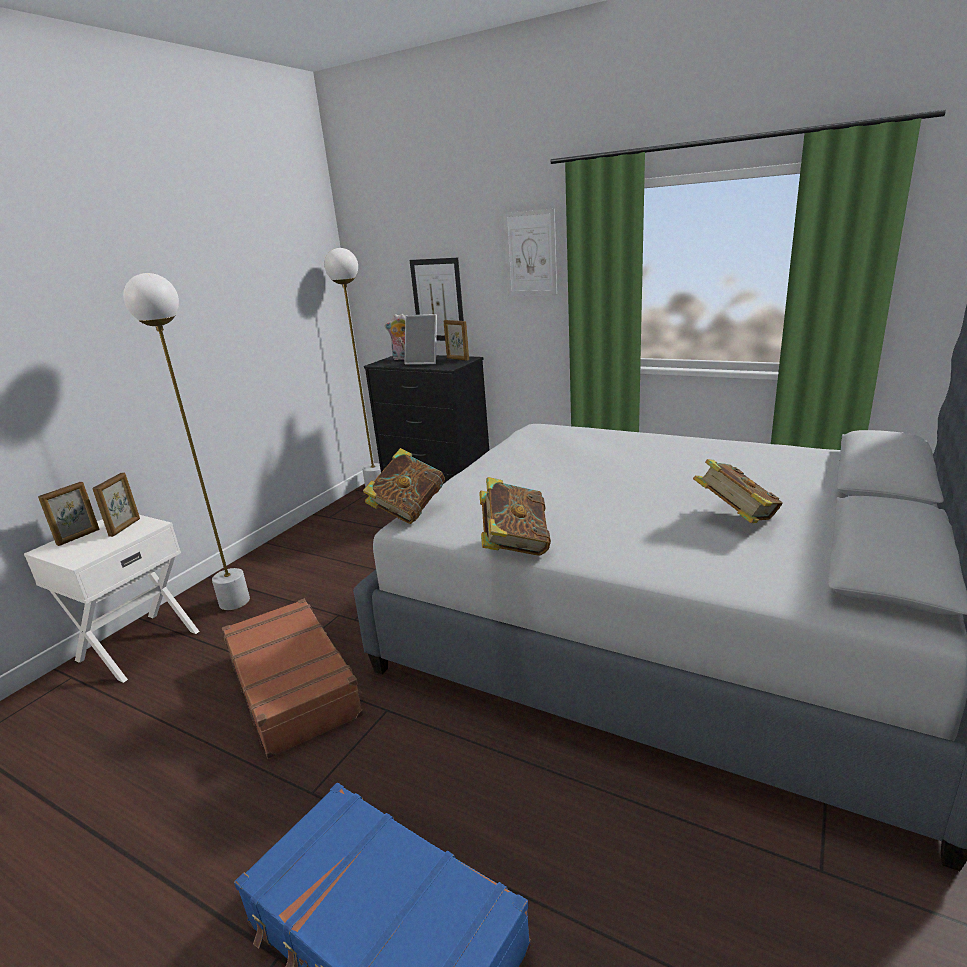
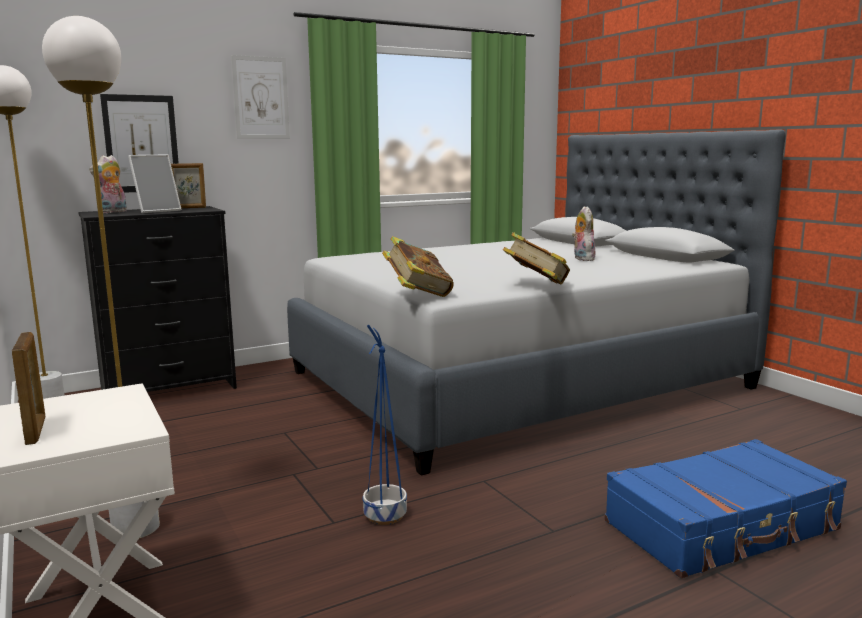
camera: 60 degrees left, 10 degrees down
picture frame [92,473,140,537] -> none
brown suitcase [222,599,363,759] -> blue planter [363,325,407,525]
book [693,459,783,523] -> plush toy [572,206,595,261]

